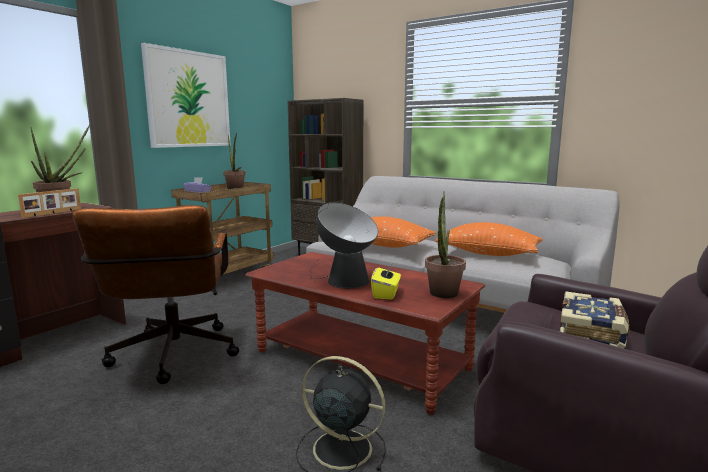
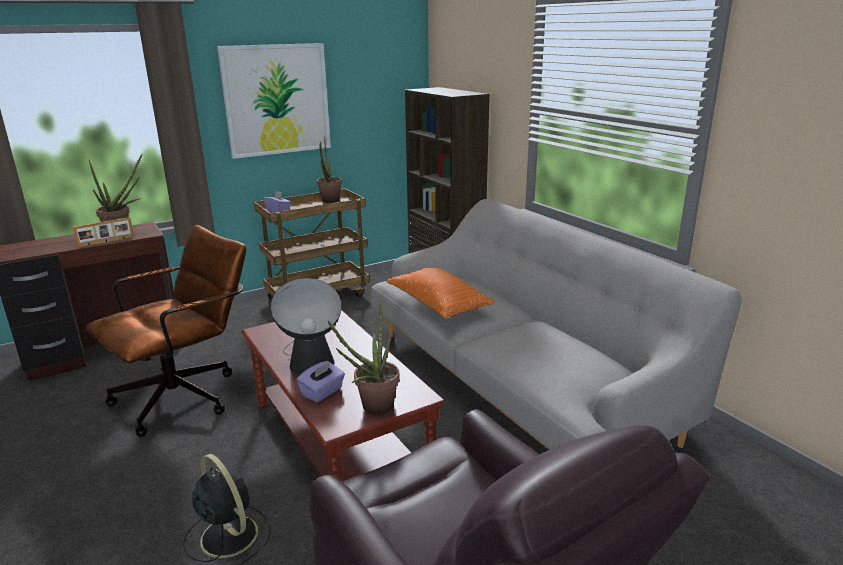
camera: 25 degrees right, 10 degrees up
brown office chair [73,205,239,384] -> brown office chair turned 150 degrees counterclockwise [86,225,246,437]
yellow tissue box [371,264,401,300] -> purple tissue box [296,361,345,403]
orange pillow [435,222,543,256] -> none
book [560,291,629,349] -> none

